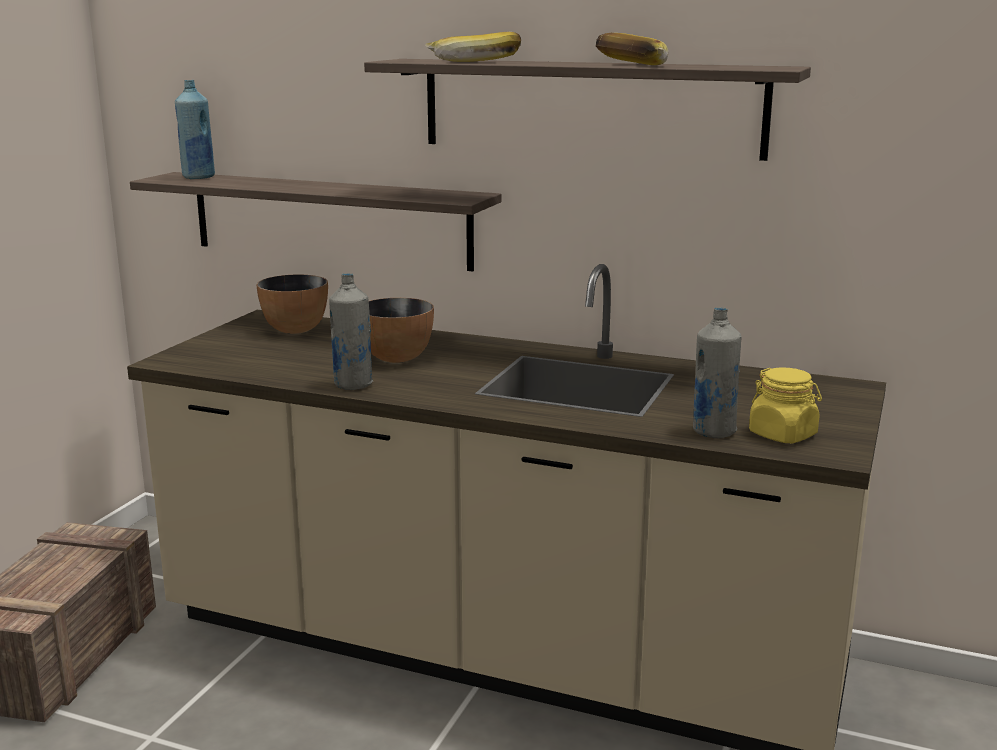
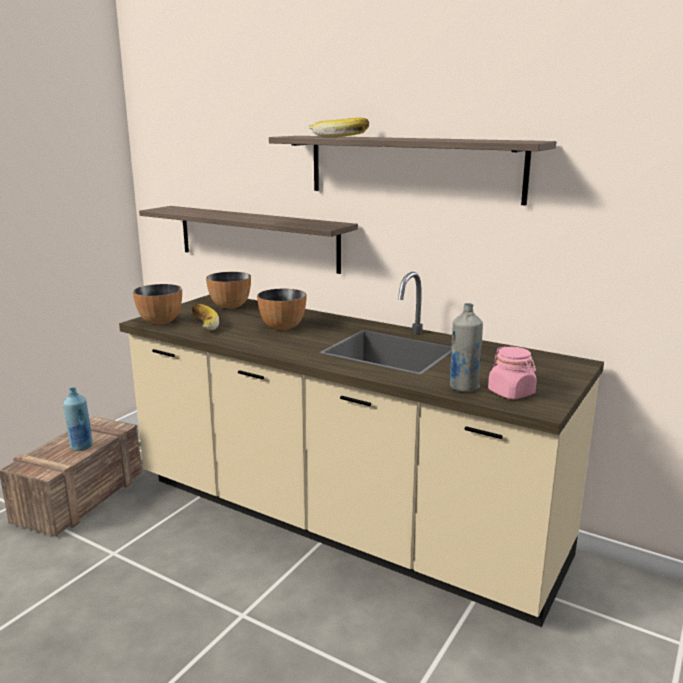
camera: 10 degrees right, 0 degrees up
blue bottle [175,80,215,179] -> blue bottle moved to [63,387,93,451]
grey bottle [329,273,373,390] -> none
banana [596,33,668,65] -> banana moved to [191,304,219,331]
yellow jar [749,367,822,443] -> pink jar [488,347,537,399]
none -> bowl [133,284,182,324]

